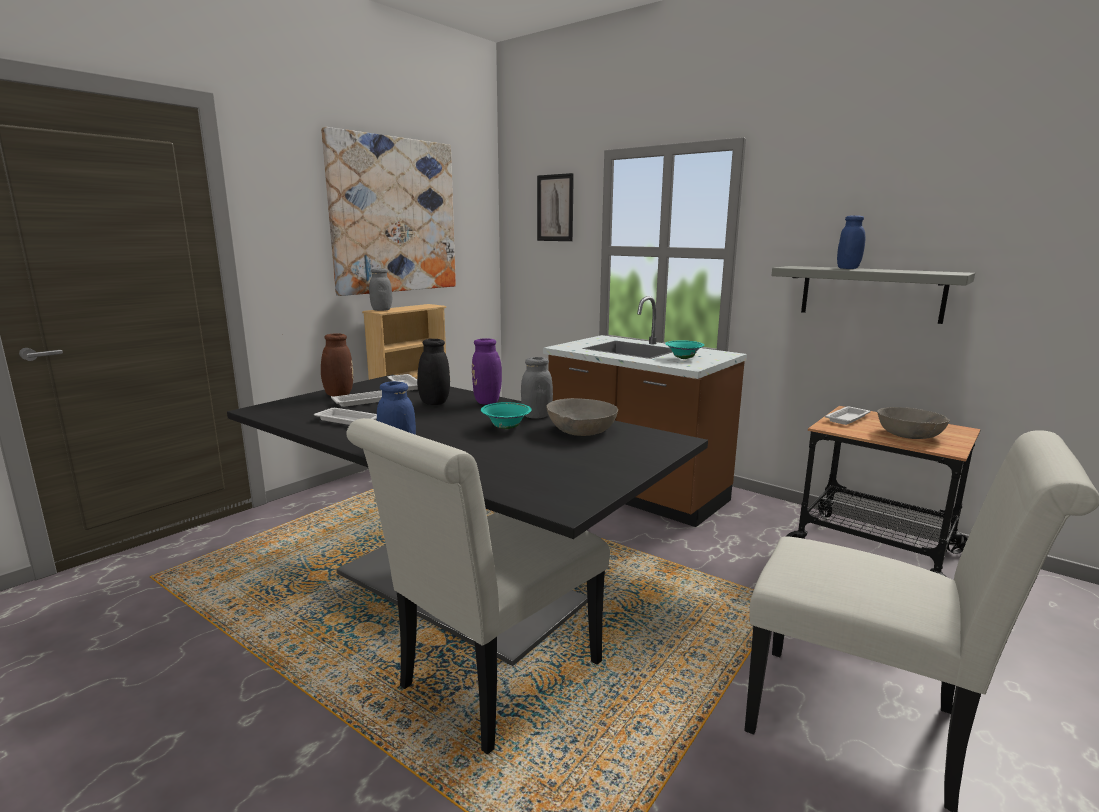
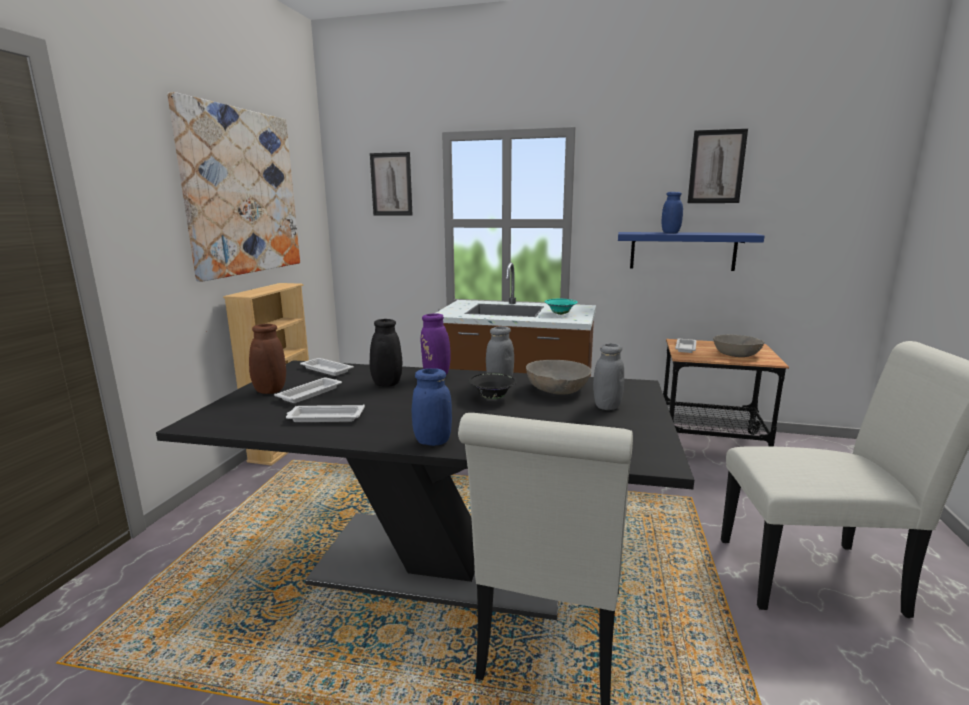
camera: 25 degrees left, 0 degrees up
grey jar [369,268,392,311] -> grey jar moved to [593,343,624,410]
turquoise bowl [481,402,532,429] -> black bowl [468,372,517,399]
grey shelf [771,266,975,324] -> blue shelf [618,232,765,271]
none -> picture [687,129,748,203]

